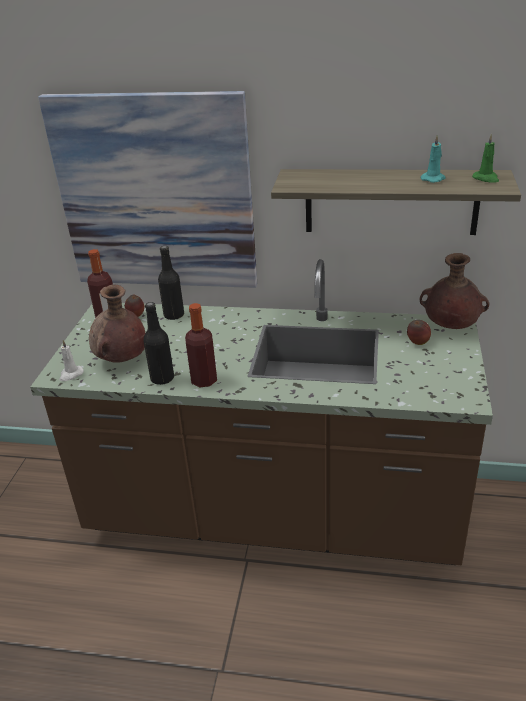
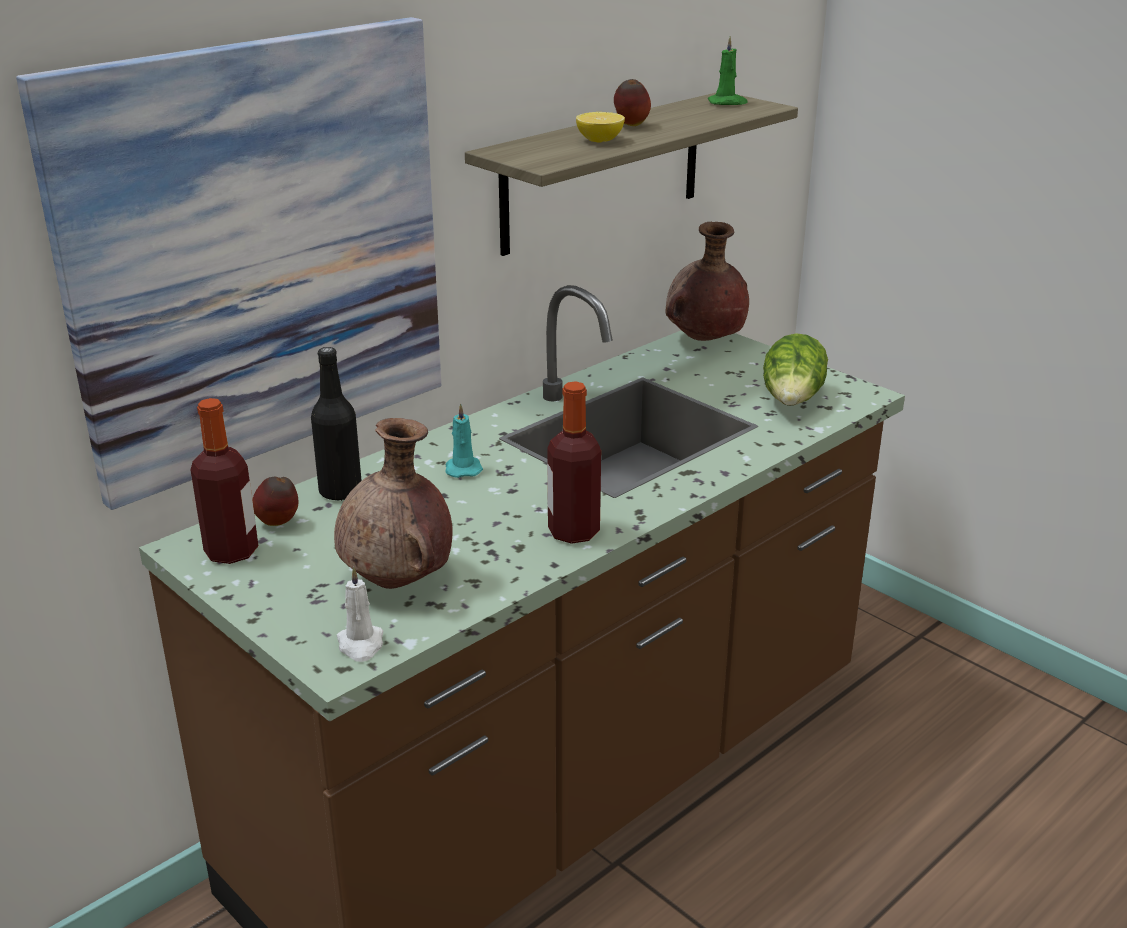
camera: 55 degrees left, 5 degrees down
black bottle [143,302,174,385] -> none
apple [407,320,431,345] -> apple moved to [614,79,651,126]
turquoise candle [420,135,446,183] -> turquoise candle moved to [445,403,483,478]
none -> lemon [576,112,625,143]
none -> lettuce [763,333,828,406]

